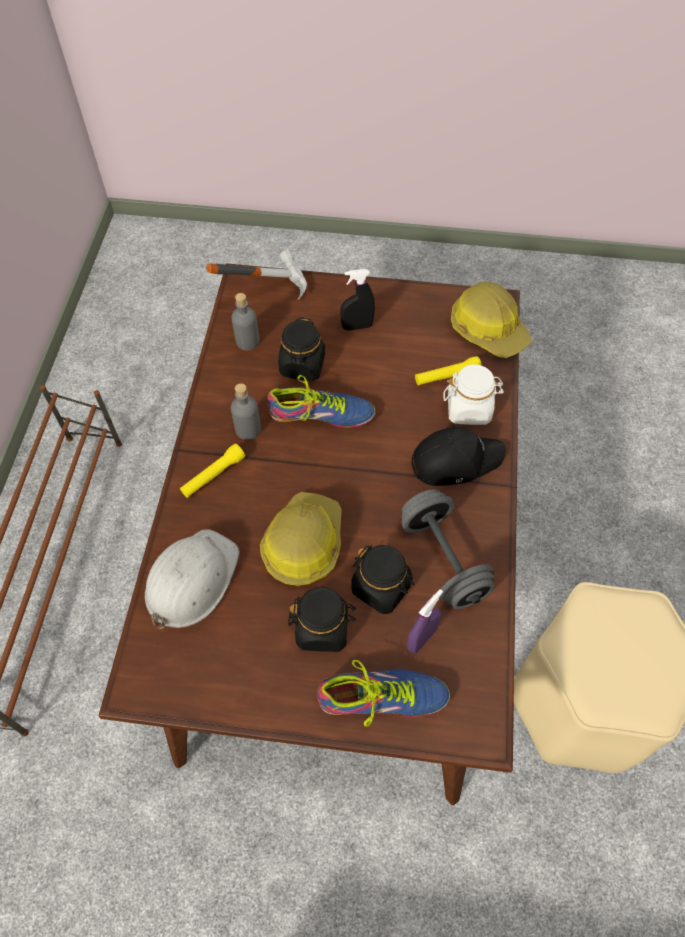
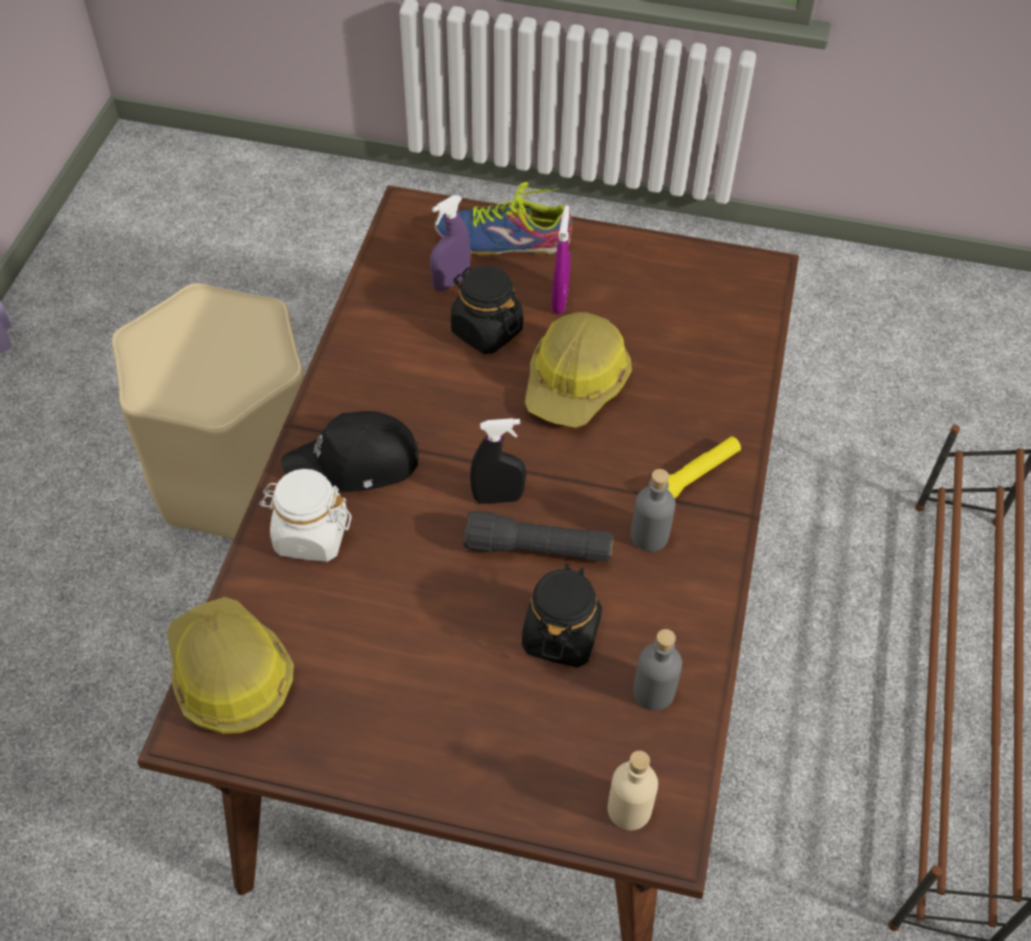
camera: 175 degrees left, 5 degrees down
white hard hat [145,529,240,629] -> none
hammer [206,250,307,299] -> beige bottle [608,750,658,830]
shoe [267,375,375,428] -> black flashlight [463,511,613,562]
black jar [288,587,356,652] -> purple spray bottle [552,205,571,314]
black spray bottle [340,269,375,331] -> black spray bottle moved to [470,418,526,504]
grey dumbbell [401,489,495,609] -> none
yellow flashlight [415,356,482,386] -> none

